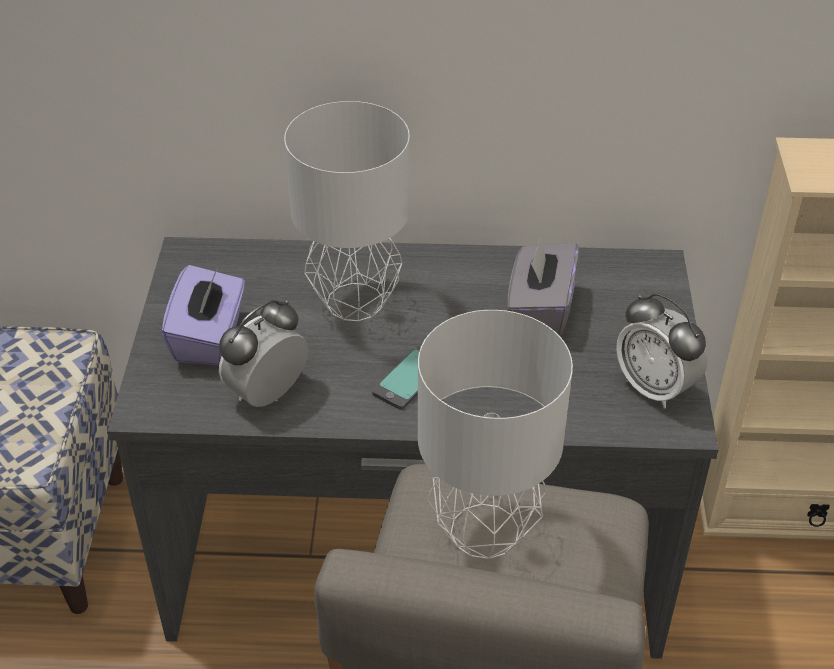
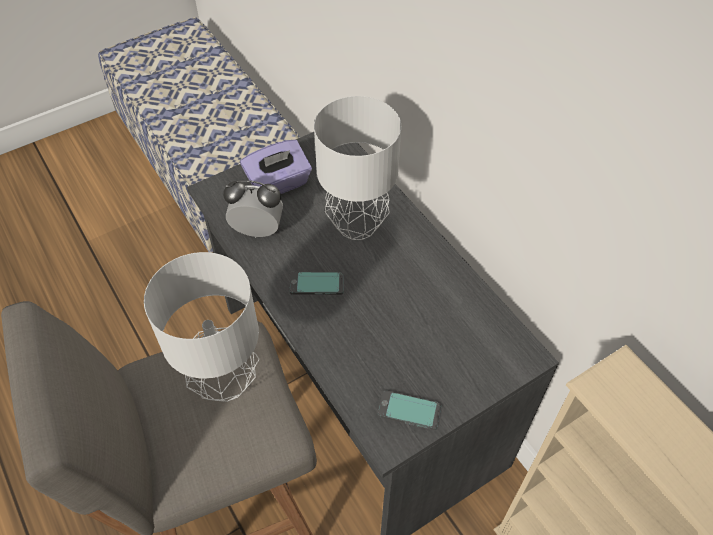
camera: 55 degrees right, 10 degrees up
grey tissue box [507,238,579,336] -> none
alarm clock [616,293,708,409] -> phone [378,390,442,430]

